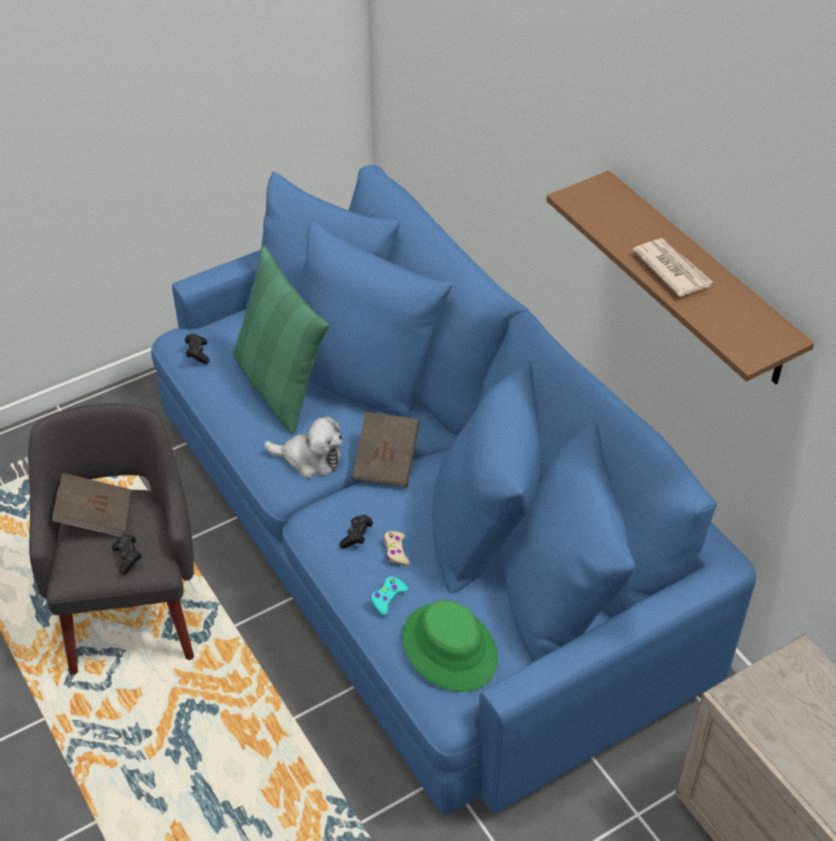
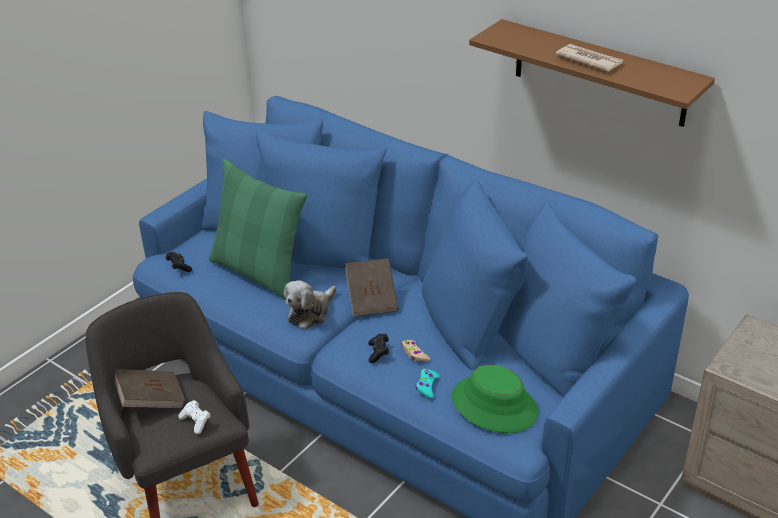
camera: 20 degrees left, 10 degrees down
black game controller [112,534,142,575] -> white game controller [178,400,211,434]
plush toy [264,416,343,479] -> plush toy turned 135 degrees clockwise [284,281,337,330]

